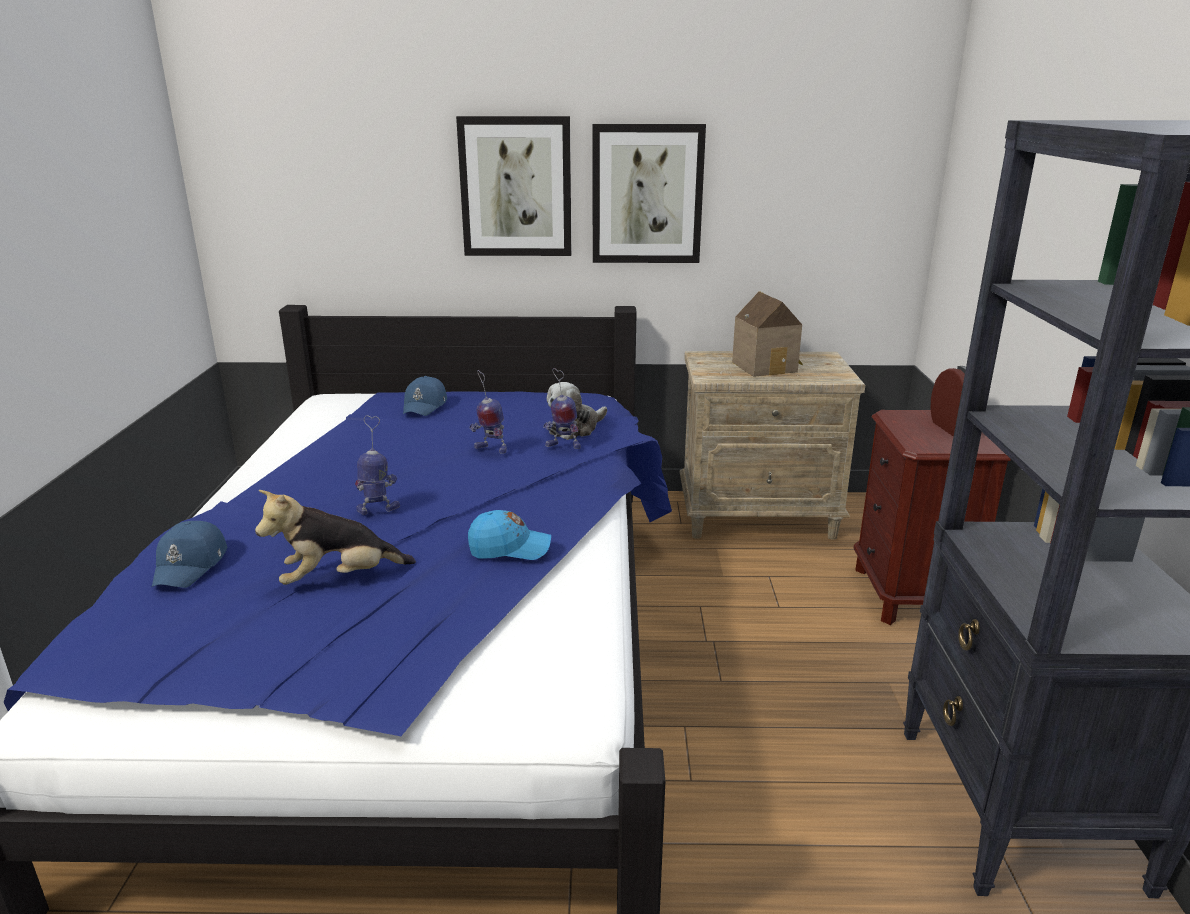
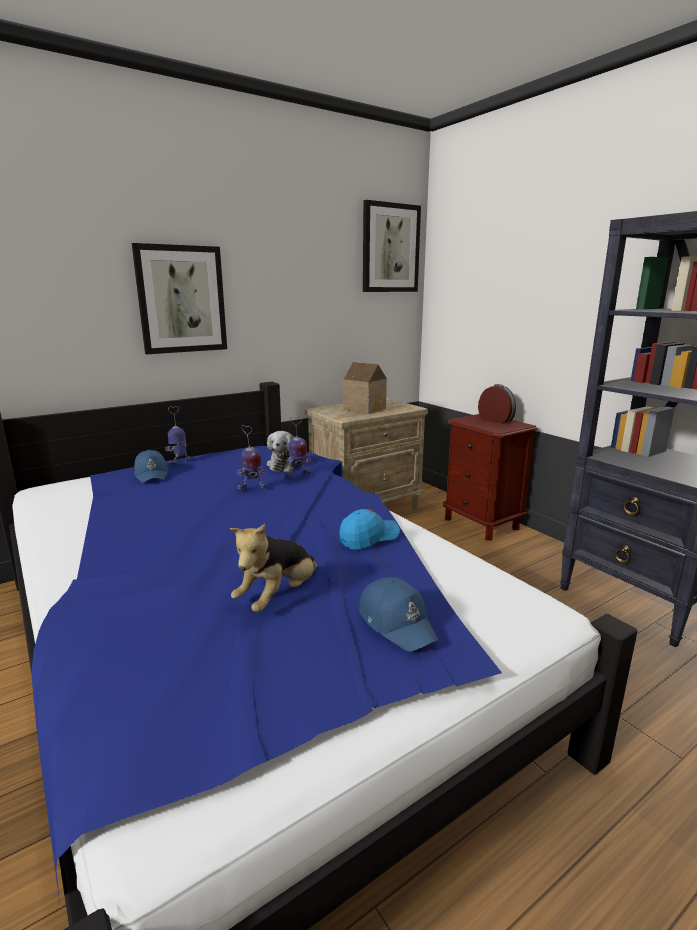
camera: 35 degrees left, 5 degrees down
blue cap [152,521,227,588] -> blue cap moved to [359,577,438,652]
toy robot [355,415,400,515] -> toy robot moved to [165,406,191,465]
picture [593,124,706,263] -> picture moved to [363,200,421,292]

